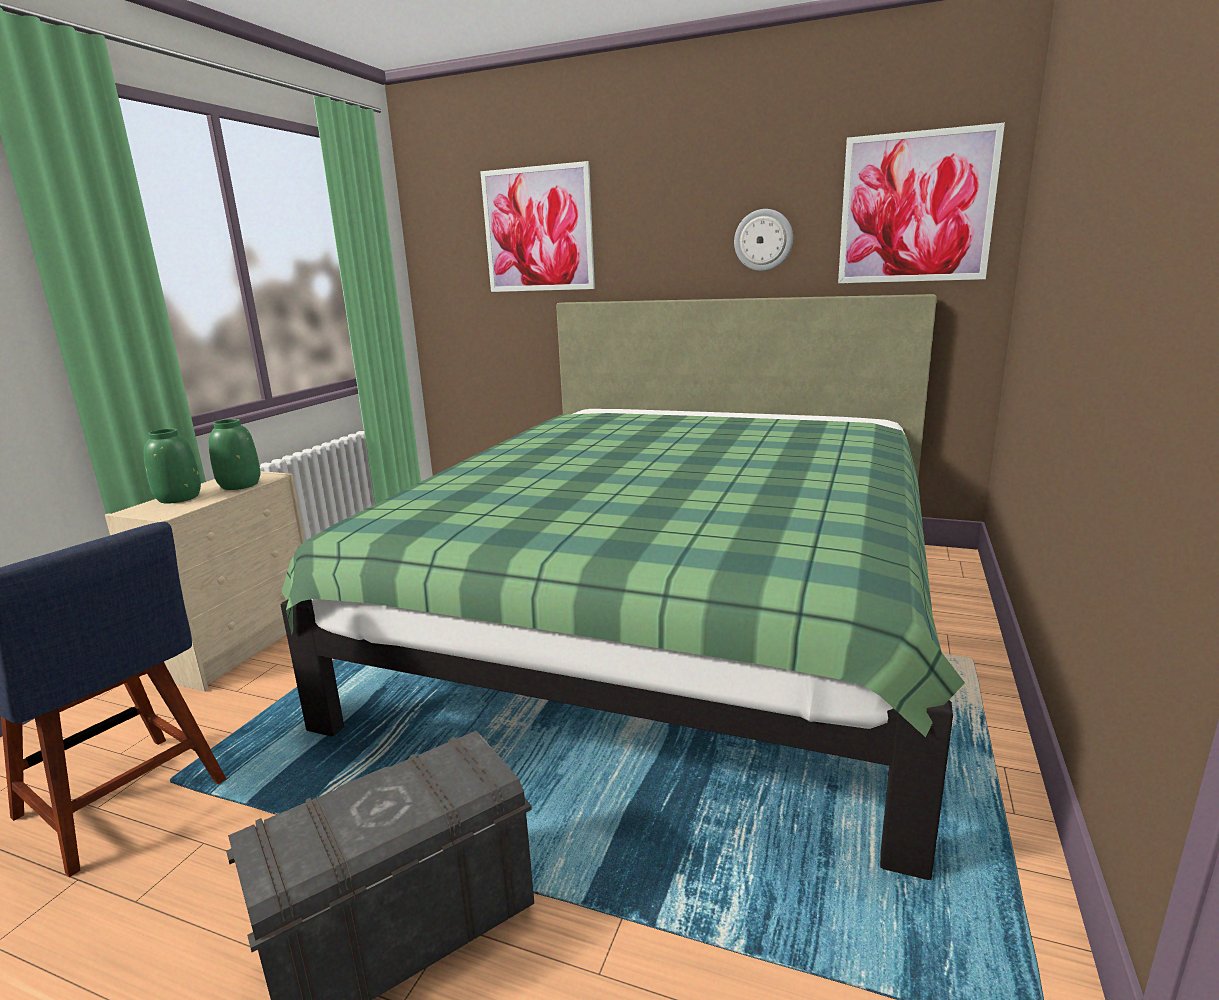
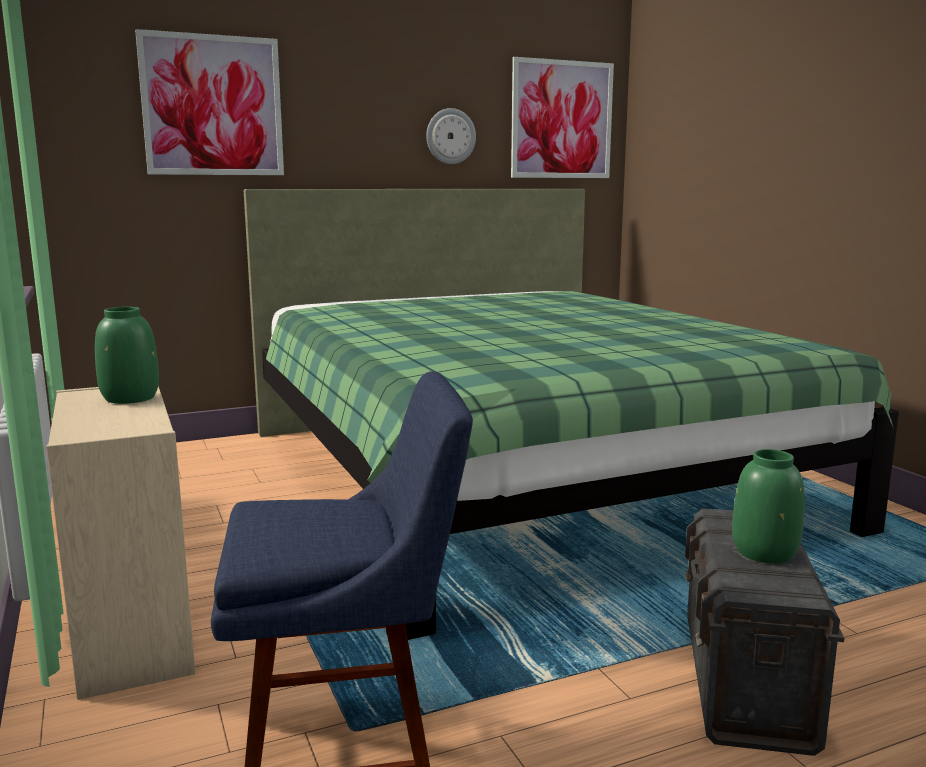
camera: 45 degrees left, 5 degrees down
green vase [144,429,201,504] -> green vase moved to [732,449,805,564]

